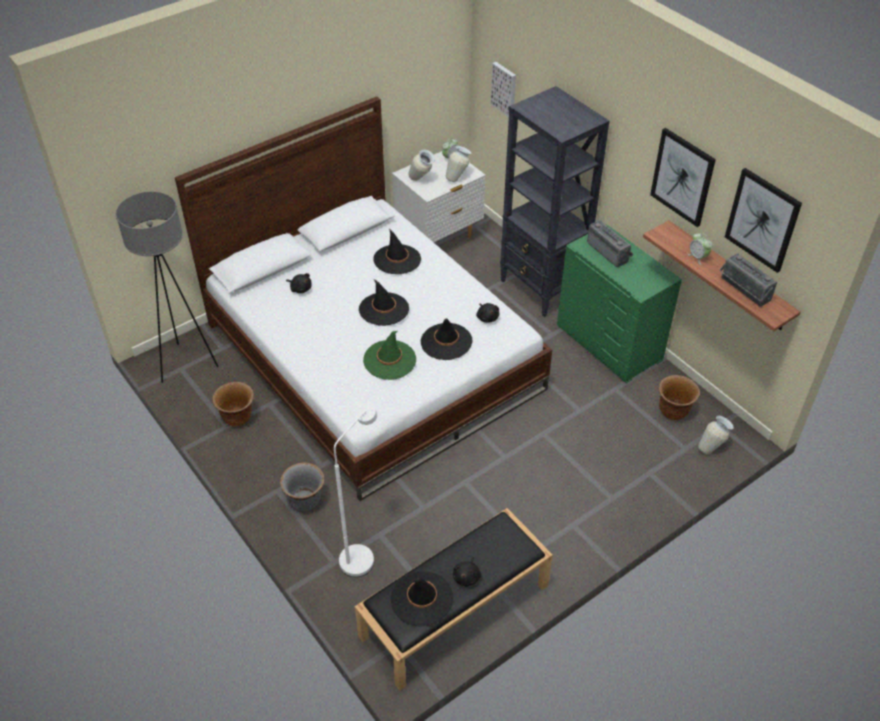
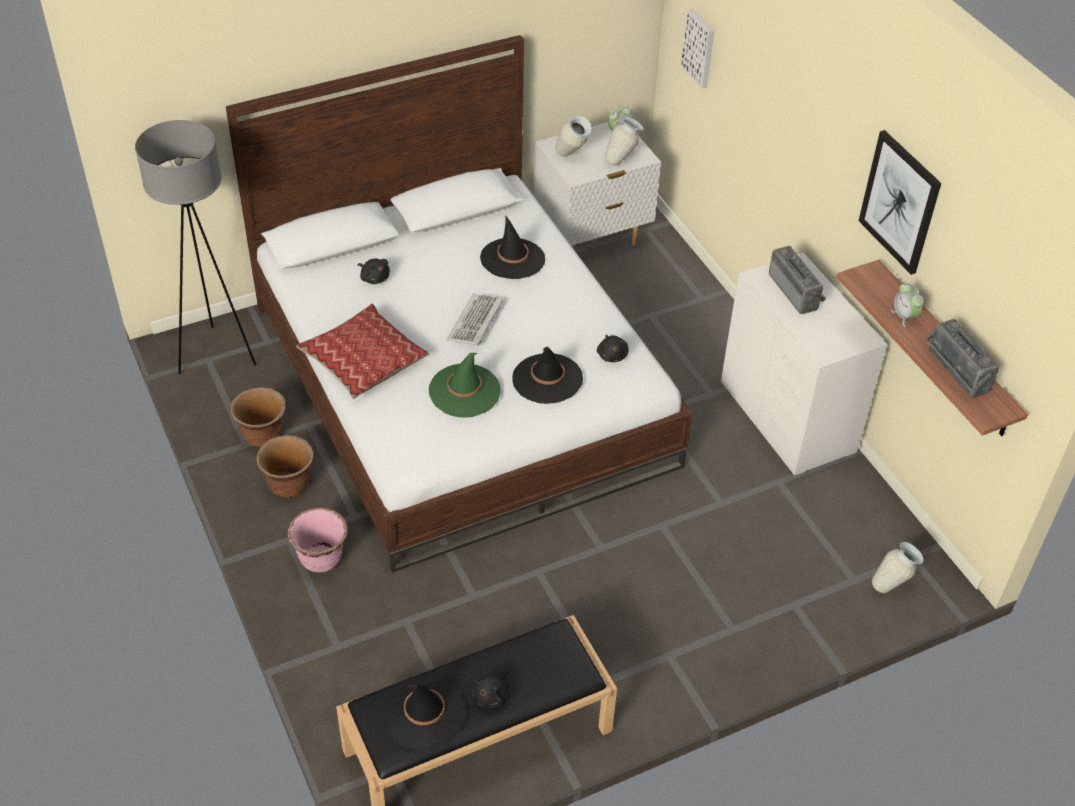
camera: 10 degrees right, 0 degrees up
grey planter [280,463,325,511] -> pink planter [288,507,348,572]
white floor lamp [334,403,377,577] -> none
black hat [359,279,409,326] -> keyboard [447,294,503,346]
black bookcase [500,86,610,317] -> none
green dresser [557,224,682,383] -> white dresser [721,253,887,477]
brown planter [659,375,700,420] -> brown planter moved to [256,435,314,497]
picture [725,168,802,273] -> none
none -> pillow [296,304,429,399]

